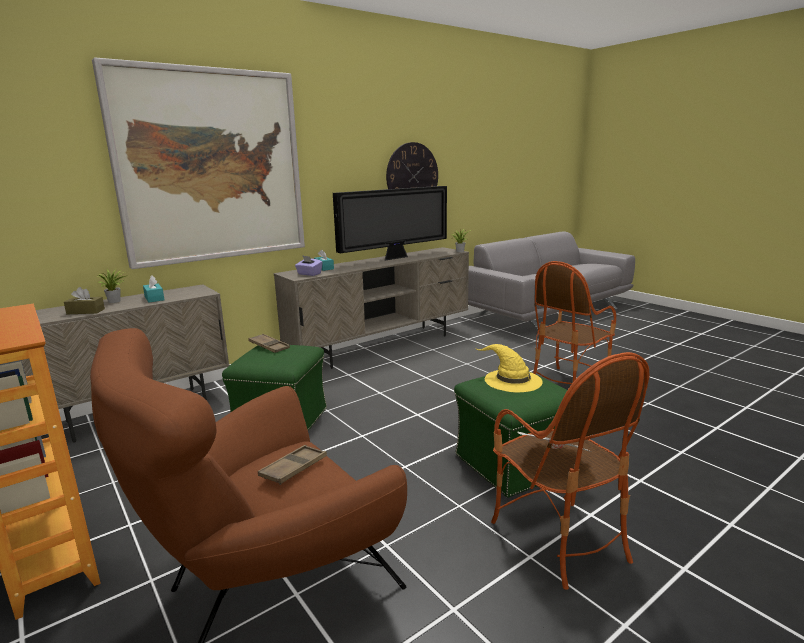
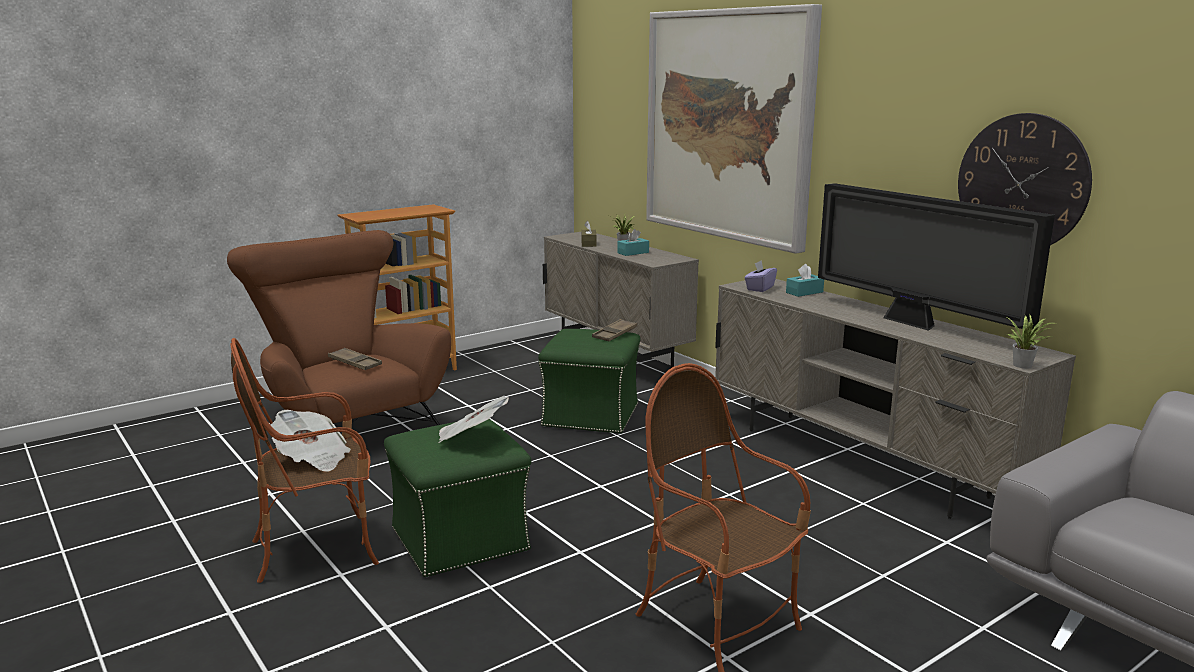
camera: 90 degrees right, 0 degrees up
yellow hat [477,344,543,392] -> newspaper [438,396,509,443]

